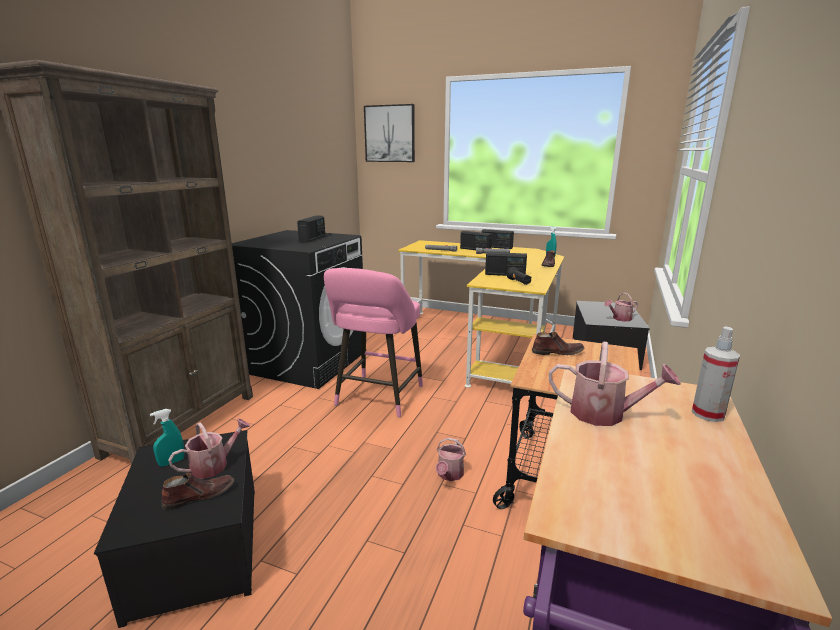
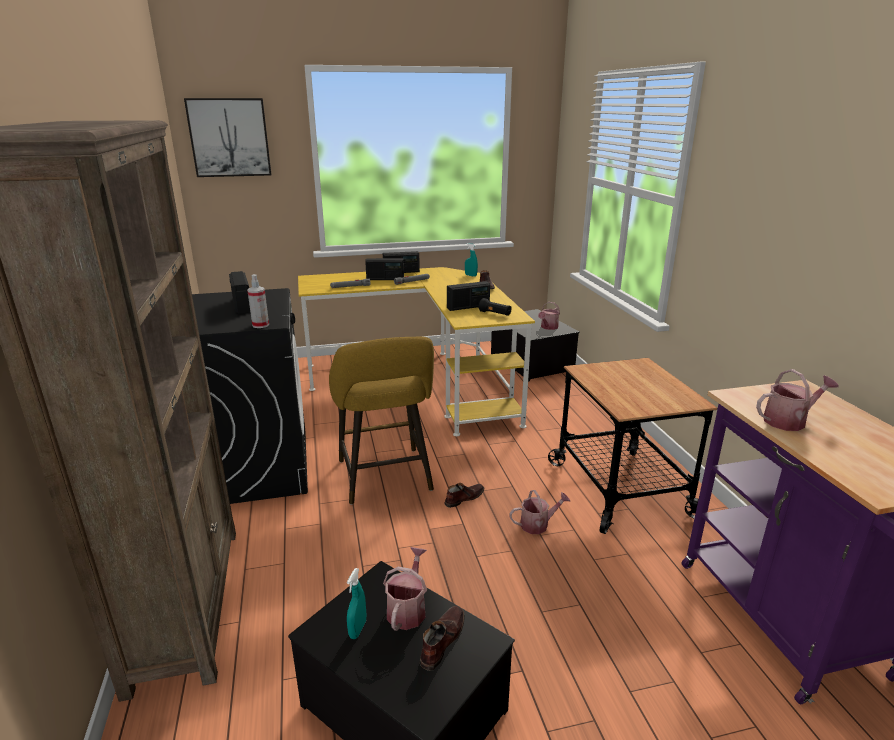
camera: 35 degrees left, 5 degrees up
pink stool [324,268,423,418] -> yellow stool [329,336,434,505]
watering can [435,437,466,481] -> watering can turned 90 degrees counterclockwise [509,490,570,534]
brown shoe [532,332,585,355] -> brown shoe moved to [444,483,484,508]
spray bottle [692,327,740,422] -> spray bottle moved to [247,274,269,328]

